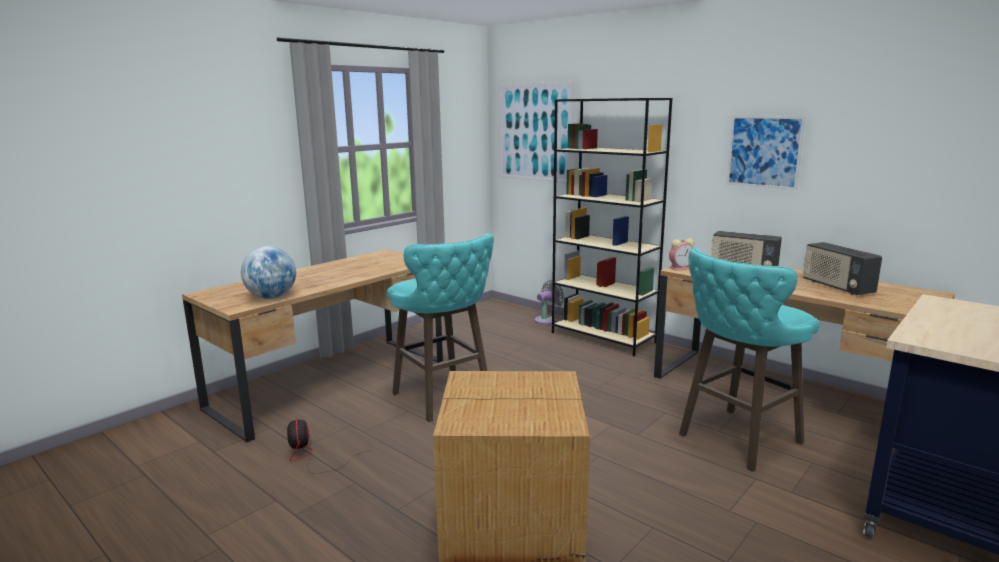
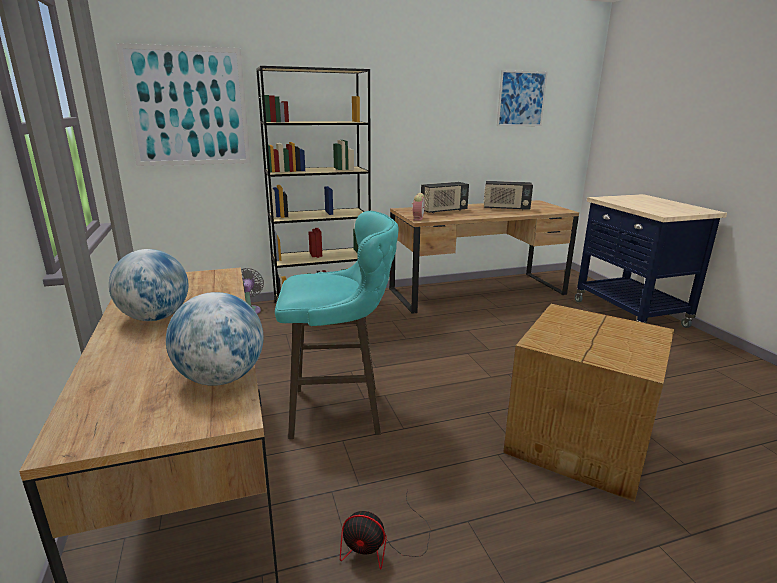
camera: 60 degrees left, 5 degrees up
turquoise stool [679,247,819,472] -> none
picture [726,116,806,190] -> picture moved to [497,70,548,126]
none -> globe [109,249,188,321]

